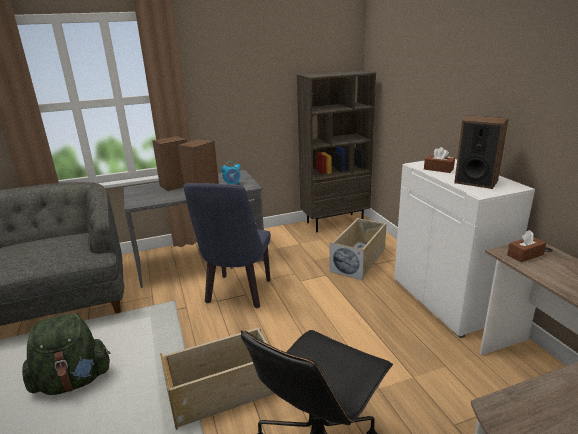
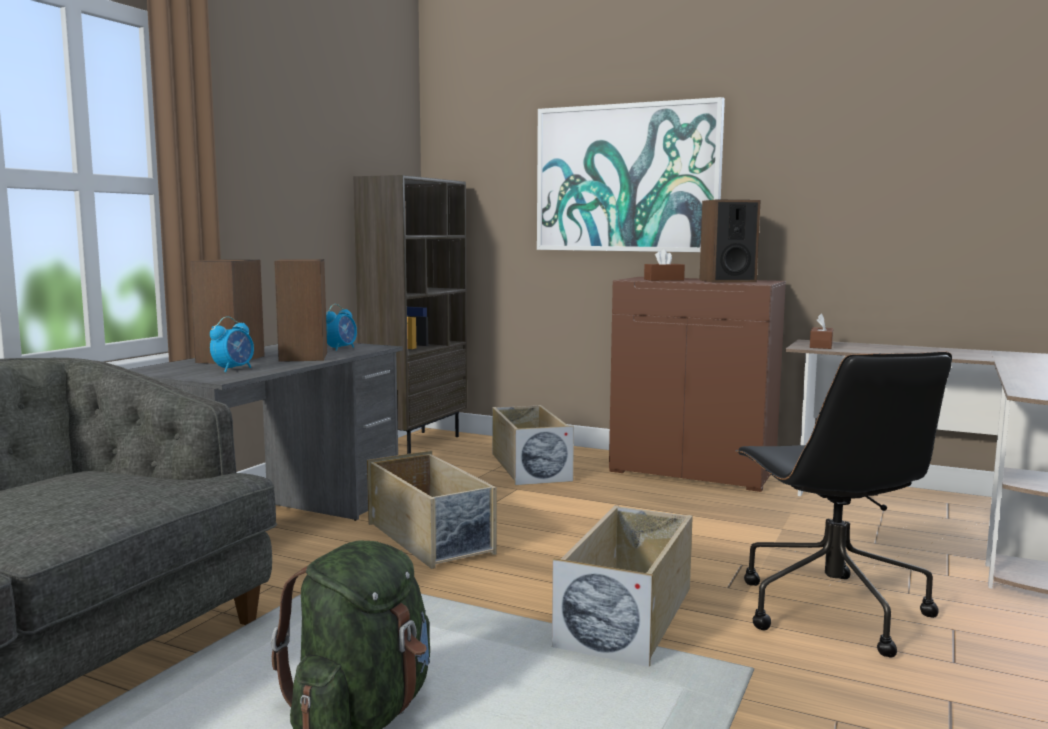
camera: 45 degrees left, 15 degrees down
blue chair [183,183,271,308] -> beige storage box [367,451,497,569]
white cabinet [394,157,535,338] -> brown cabinet [609,277,786,492]
none -> alarm clock [210,316,254,372]
none -> picture [537,97,725,252]

